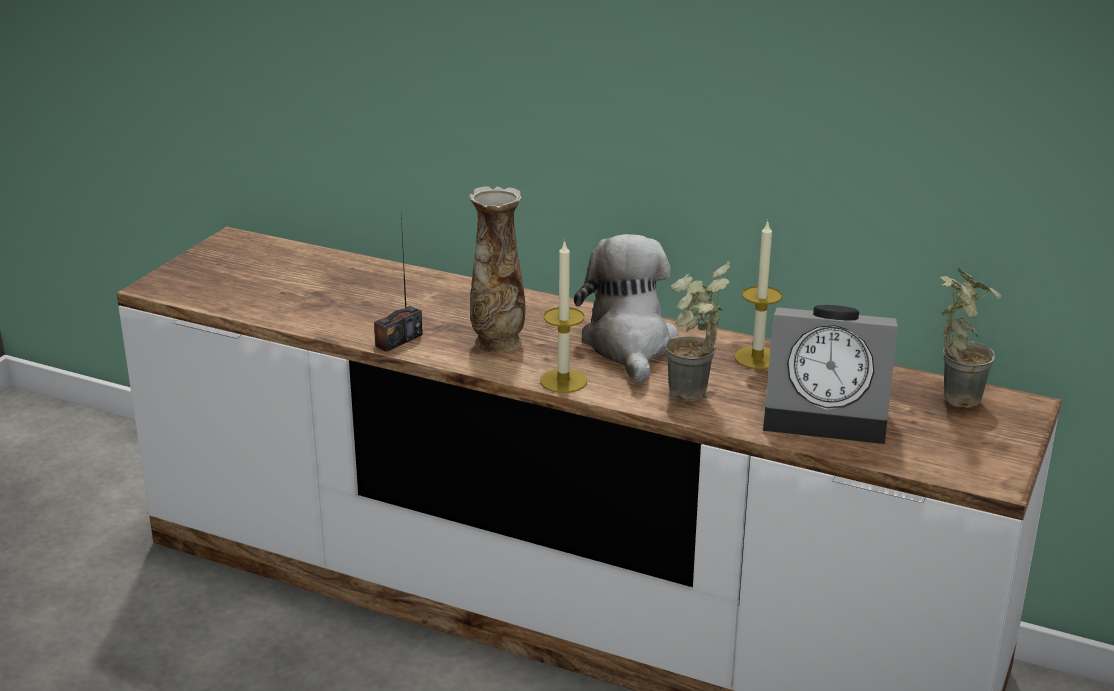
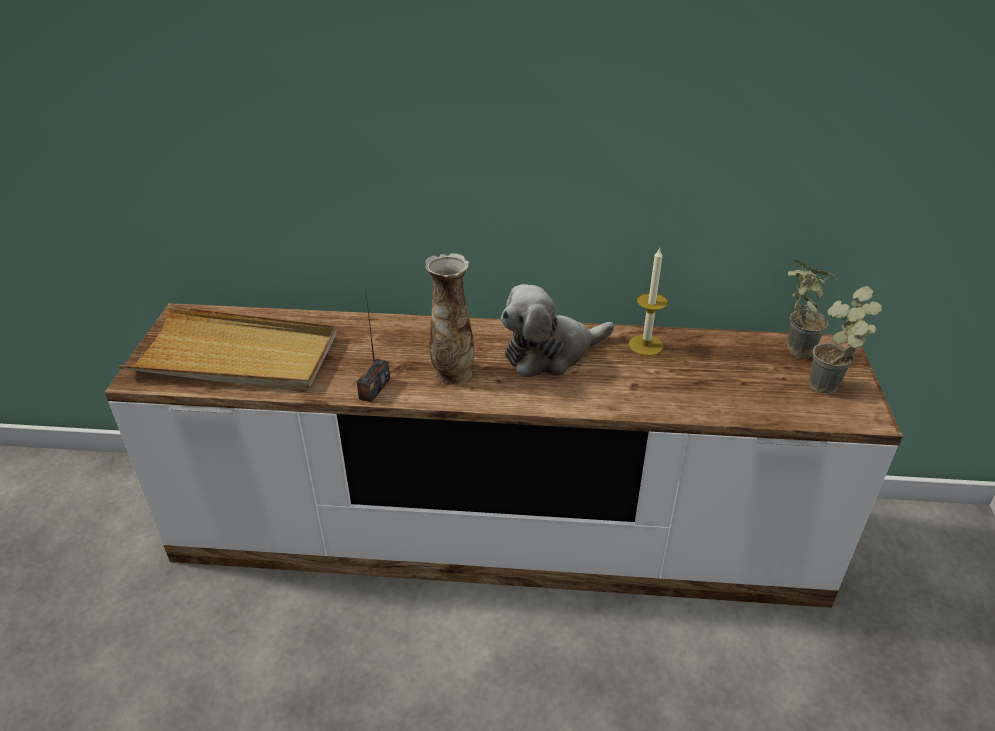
camera: 20 degrees left, 10 degrees up
candle [540,240,587,393] -> none
plush toy [574,234,679,383] -> plush toy turned 90 degrees counterclockwise [500,284,614,377]
potted plant [665,261,730,401] -> potted plant moved to [809,286,882,394]
alarm clock [763,305,898,444] -> none
none -> beige tray [119,306,337,392]

